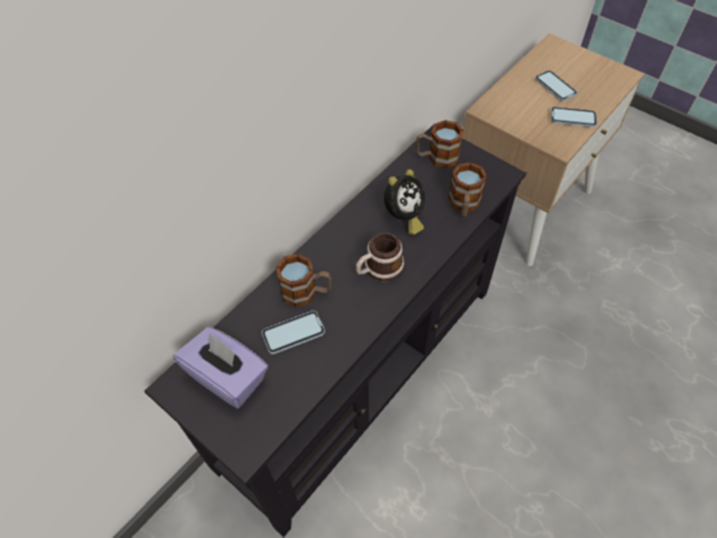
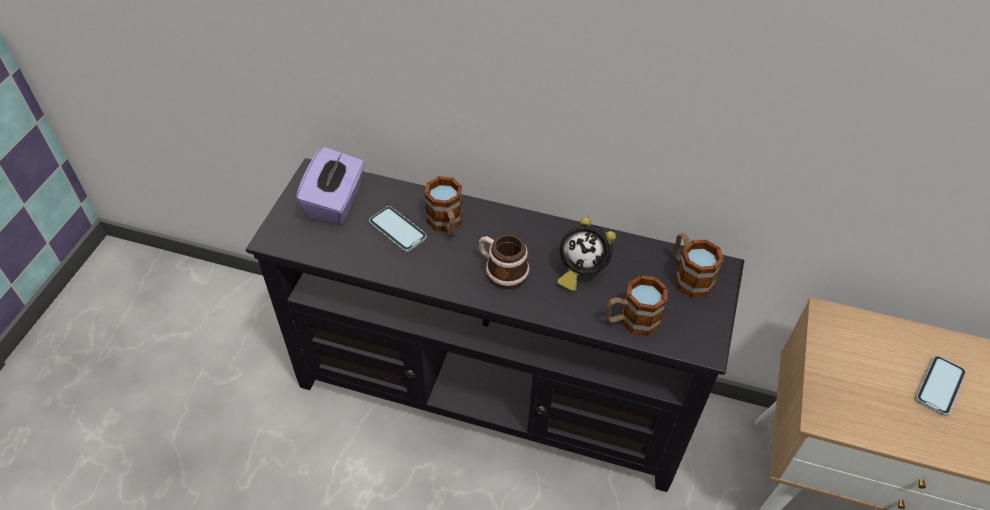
camera: 65 degrees right, 5 degrees down
phone [551,107,597,127] -> none

